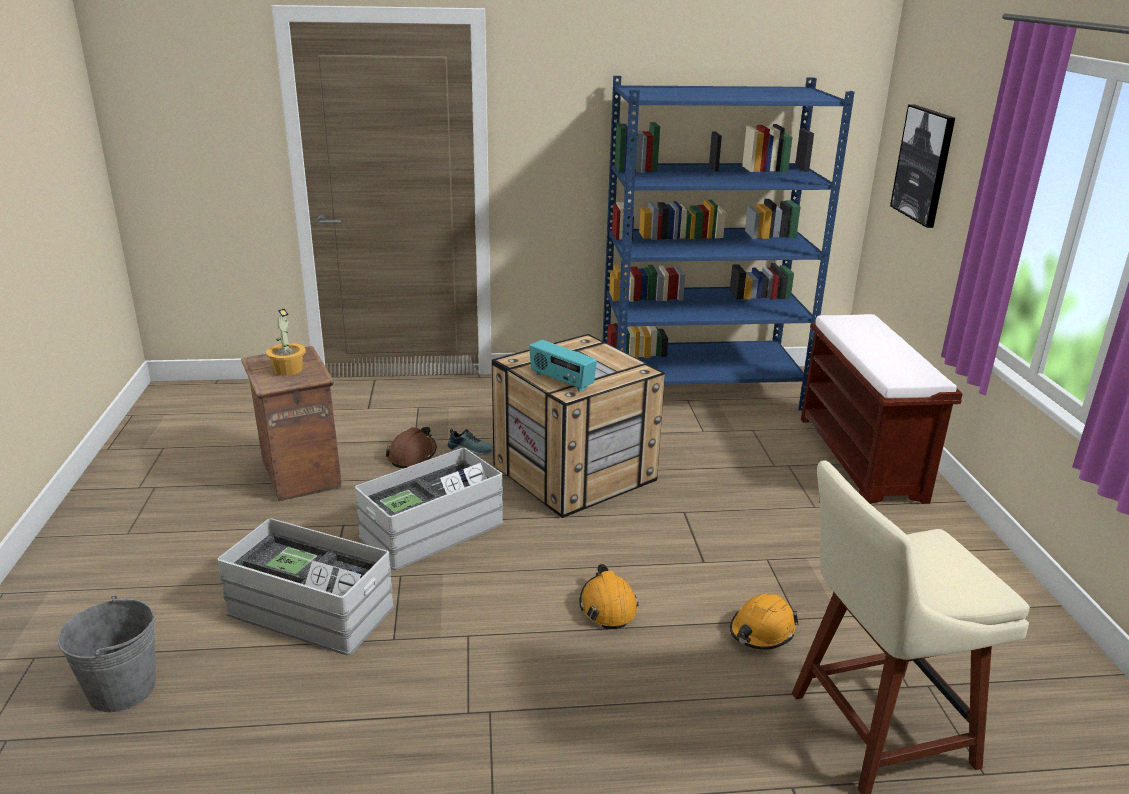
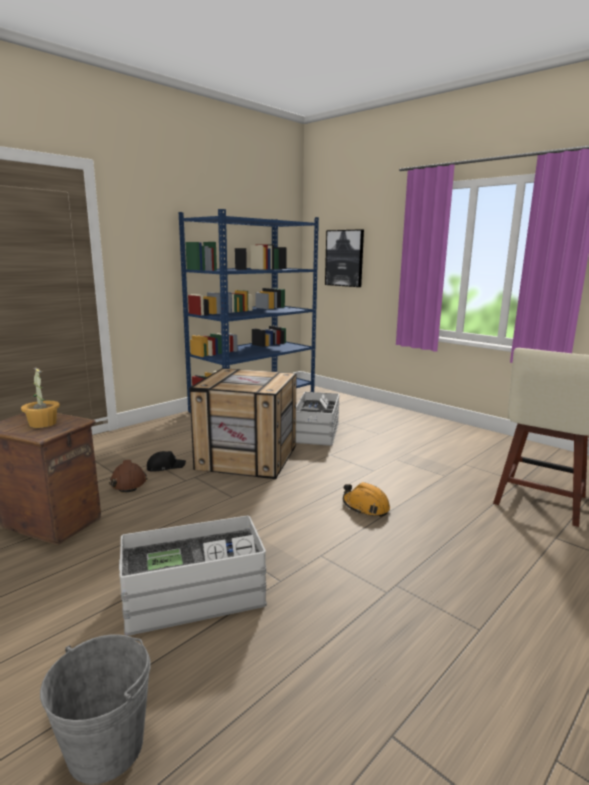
camera: 40 degrees left, 10 degrees down
grey storage box [355,448,504,570] -> grey storage box moved to [296,392,339,446]
shoe [448,429,493,455] -> black cap [147,451,186,472]
radio [529,340,597,392] -> none
orange hard hat [730,594,798,650] -> none
brown bench [801,314,963,504] -> none

